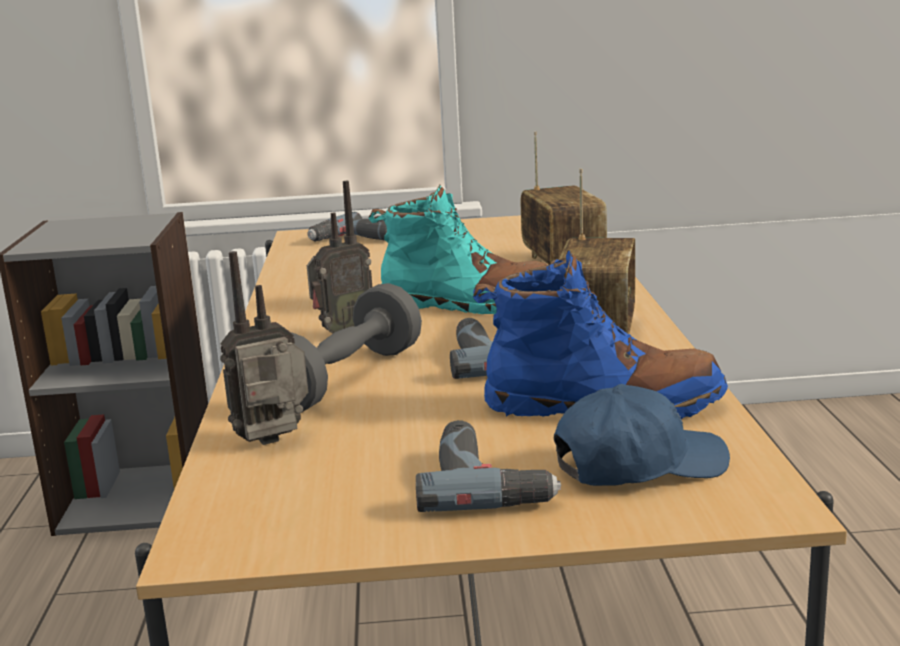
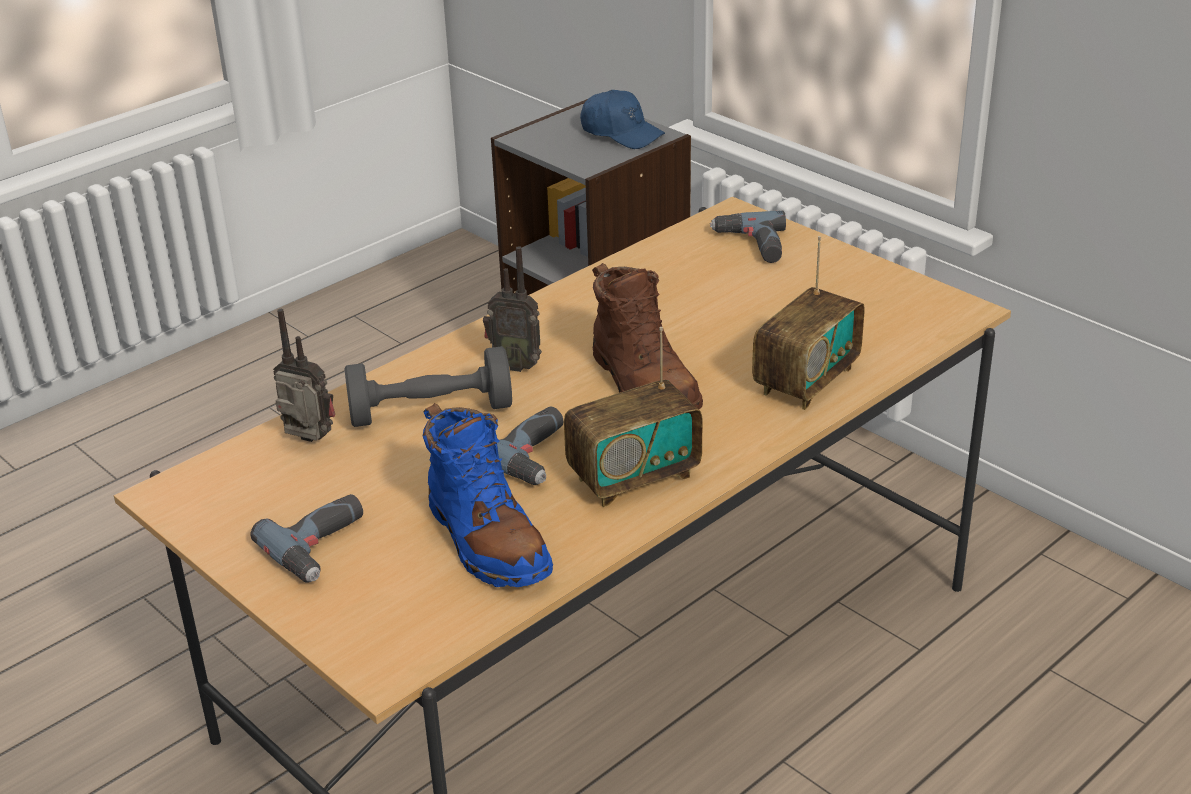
camera: 50 degrees right, 15 degrees up
turquoise boot [368,185,547,314] -> brown boot [592,263,703,409]
blue cap [554,384,730,486] -> blue cap moved to [580,90,665,149]

